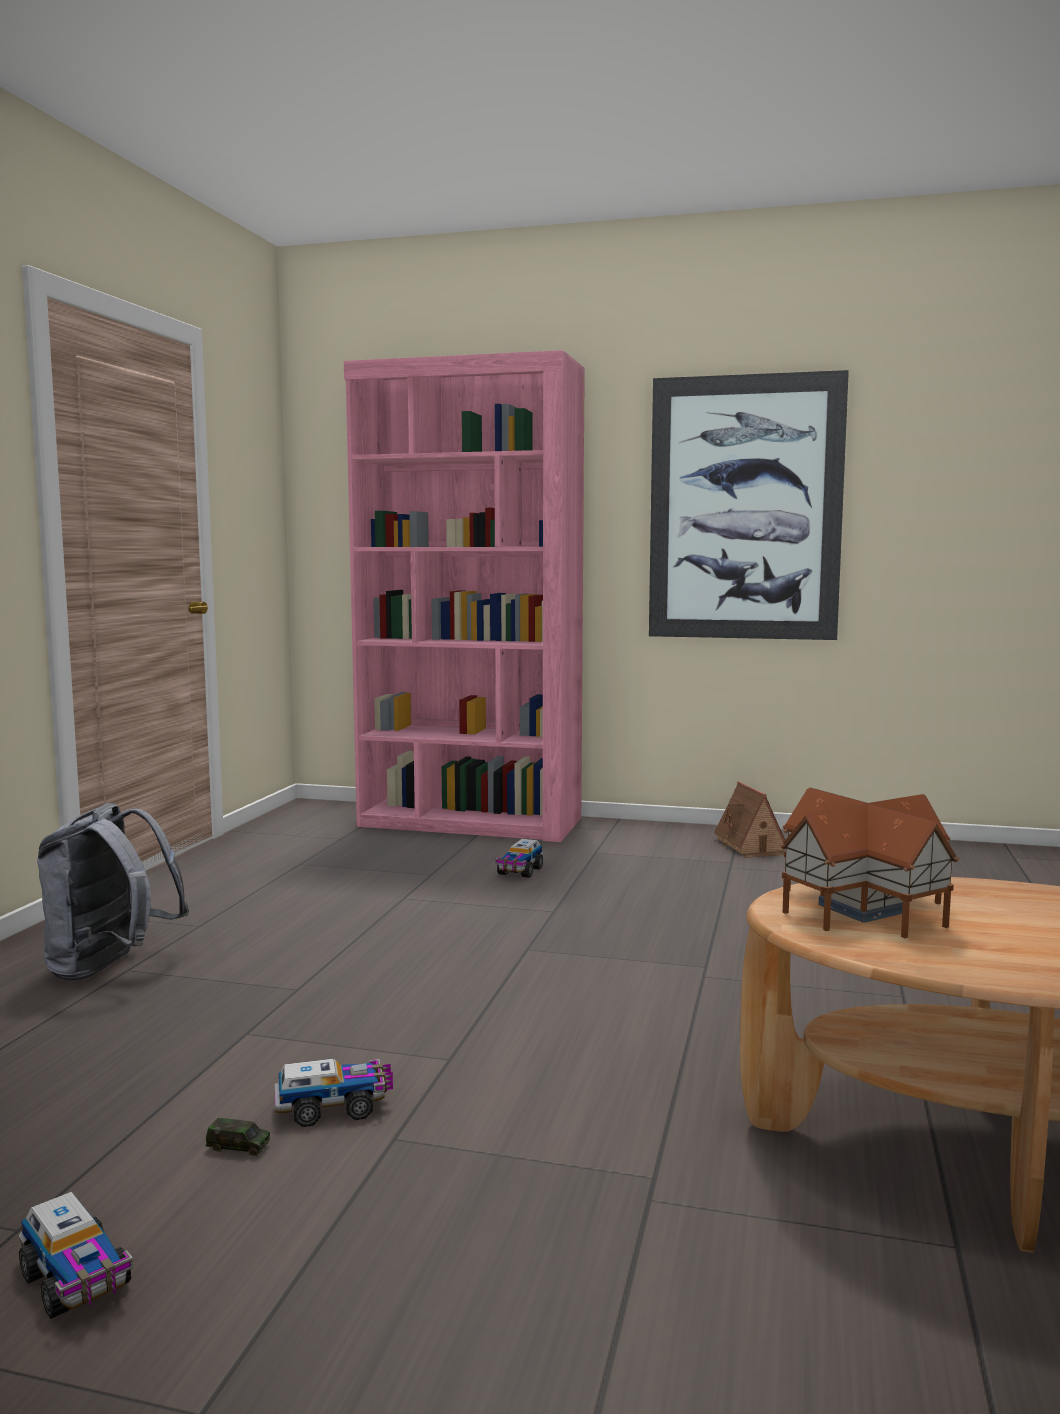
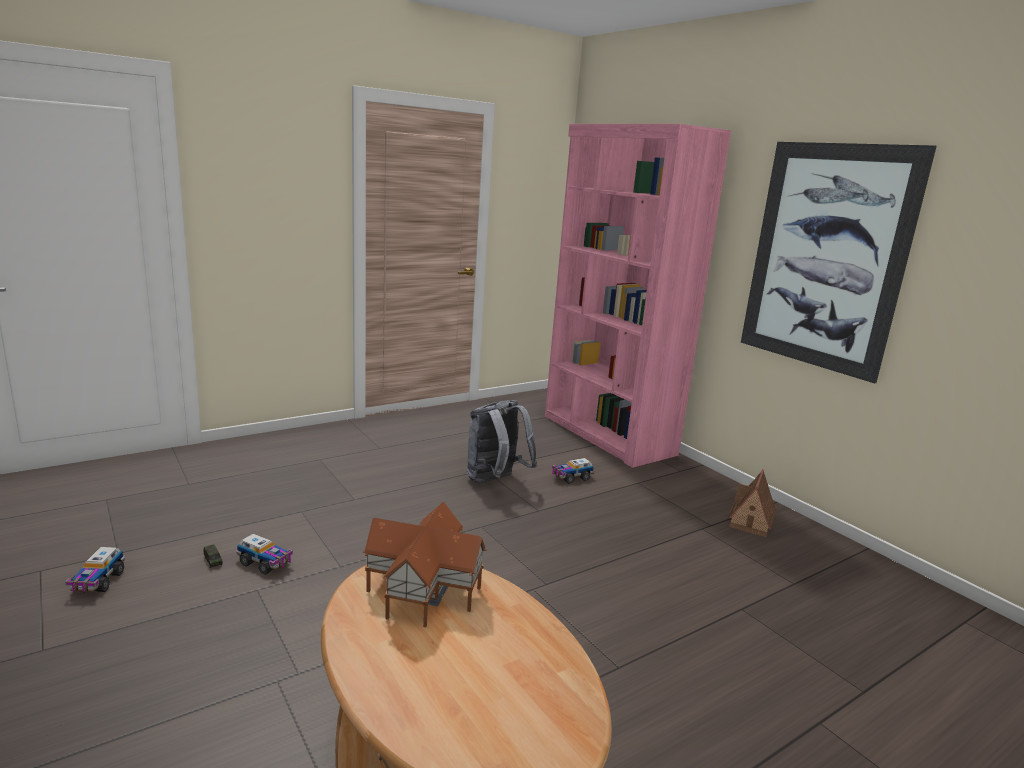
camera: 40 degrees right, 10 degrees up
grey backpack [37,803,189,981] -> grey backpack moved to [467,400,537,483]

